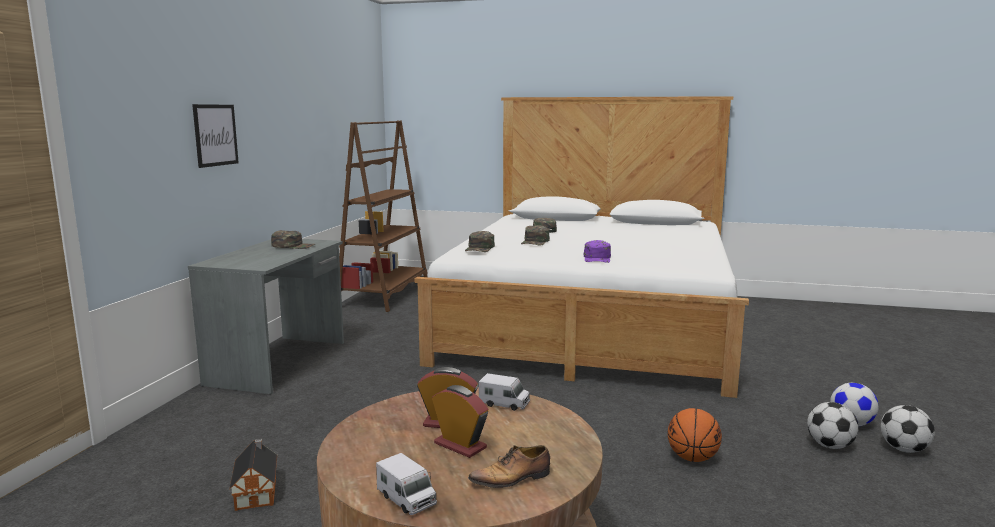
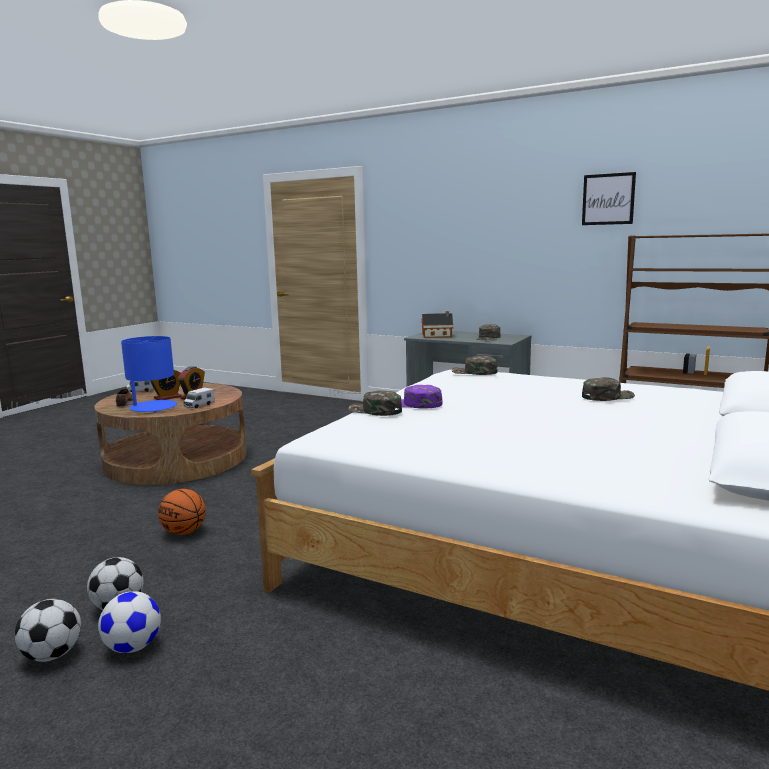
camera: 105 degrees right, 0 degrees up
picture [192,104,239,168] -> picture moved to [582,172,636,225]
toy house [229,439,277,511] -> toy house moved to [422,311,453,338]
green cap [521,225,550,245] -> green cap moved to [348,390,402,416]
none -> blue table lamp [121,336,177,413]

